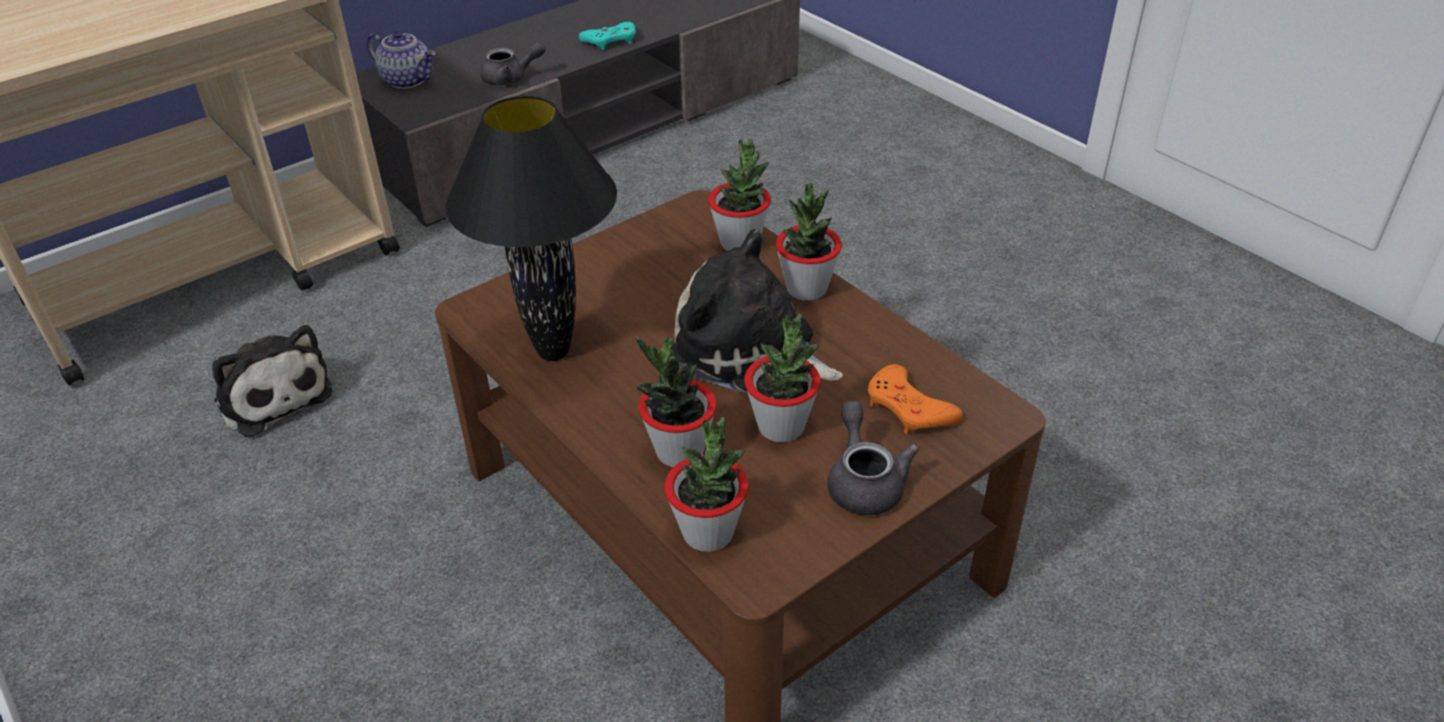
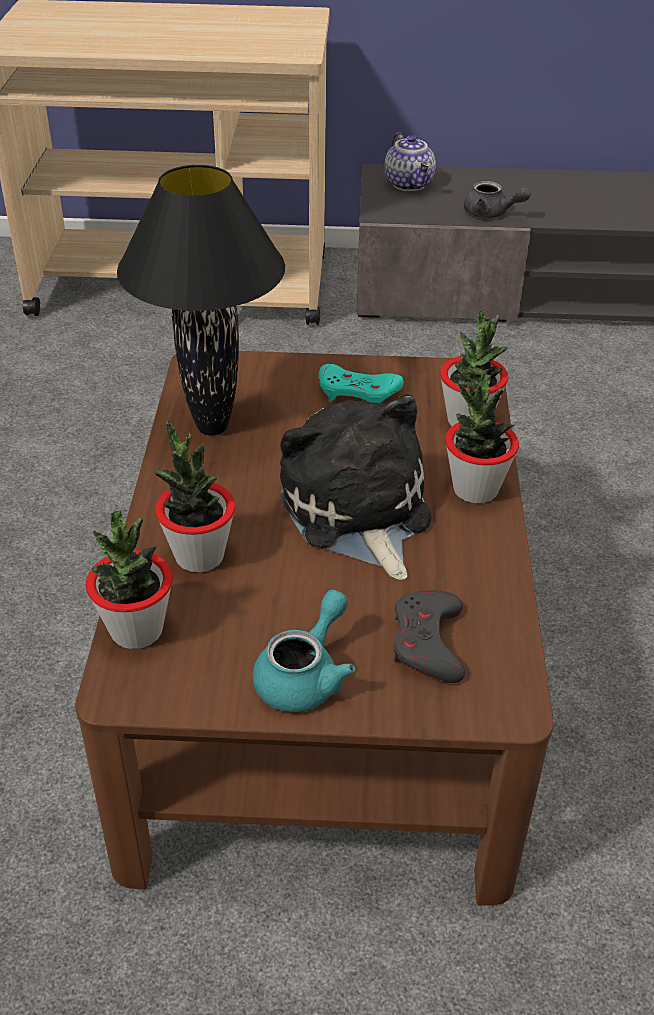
camera: 40 degrees right, 0 degrees up
plush toy [212,325,332,438] -> none
turquoise game controller [579,22,636,50] -> turquoise game controller moved to [319,364,404,403]
potted plant [744,313,821,442] -> none
grey teapot [827,401,920,515] -> turquoise teapot [253,590,355,712]
orange game controller [868,364,963,434] -> grey game controller [393,590,465,683]

